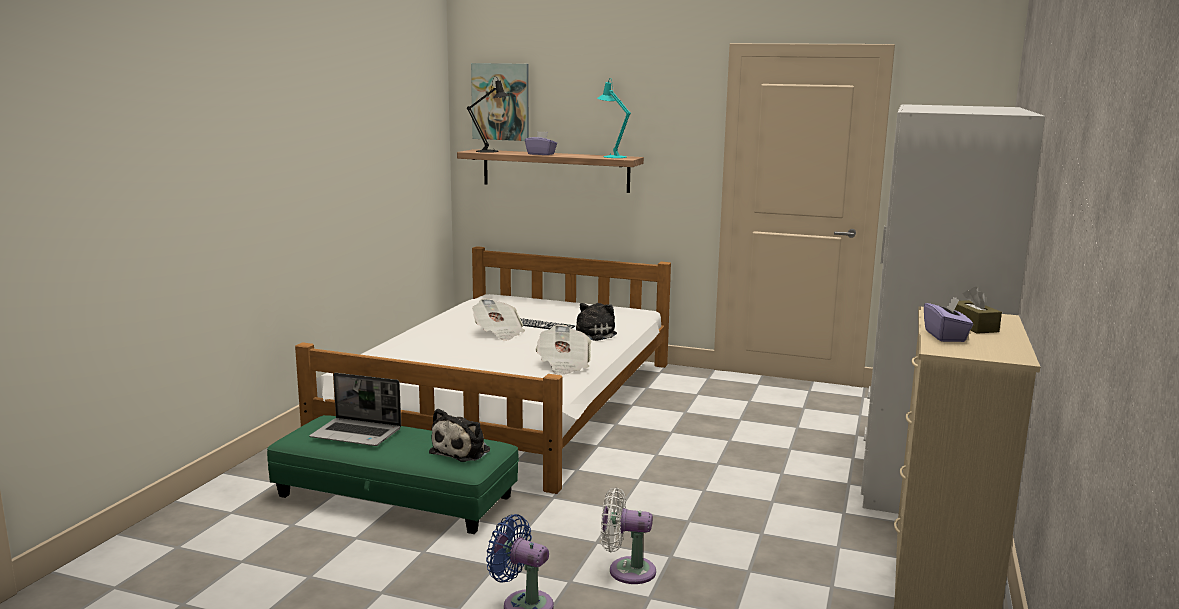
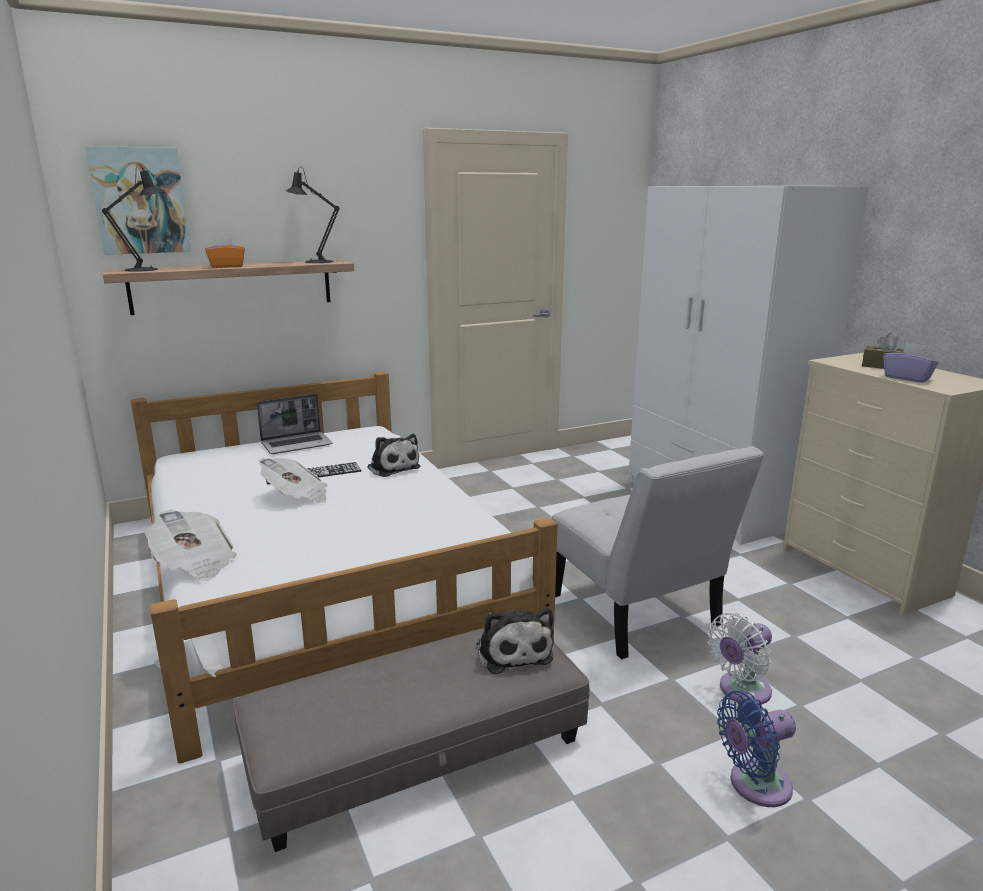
camera: 45 degrees left, 5 degrees up
green ottoman [267,415,519,534] -> grey ottoman [233,628,589,852]
laptop [309,373,401,446] -> laptop moved to [257,394,333,454]
purple tissue box [525,131,557,155] -> orange tissue box [205,237,245,268]
newspaper [536,325,591,375] -> newspaper moved to [145,510,237,581]
plush toy [576,303,617,341] -> plush toy turned 150 degrees clockwise [367,434,420,477]
turquoise table lamp [598,79,631,158] -> black table lamp [286,166,340,263]
none -> white chair [552,446,764,659]

